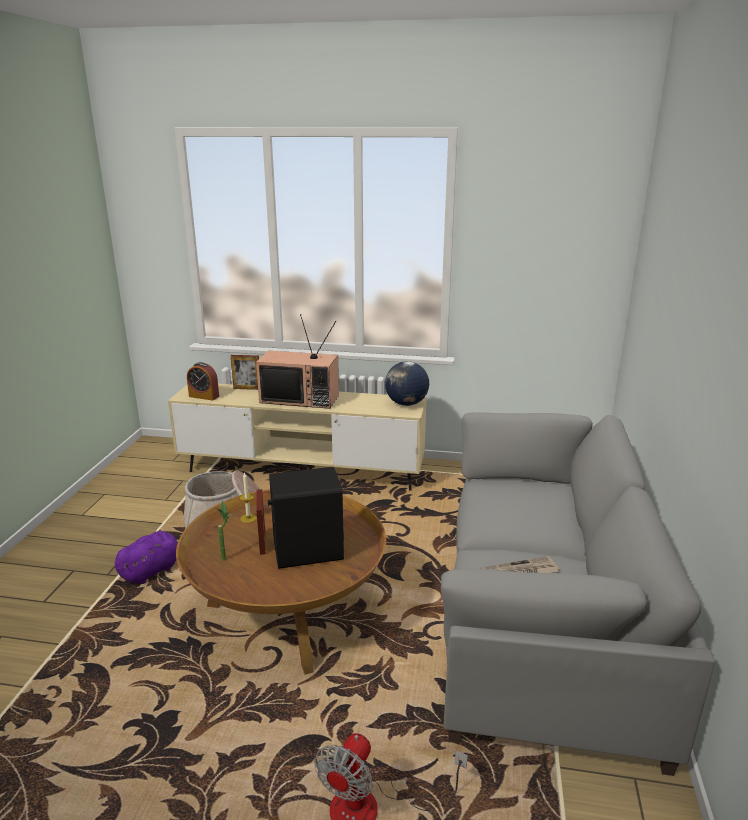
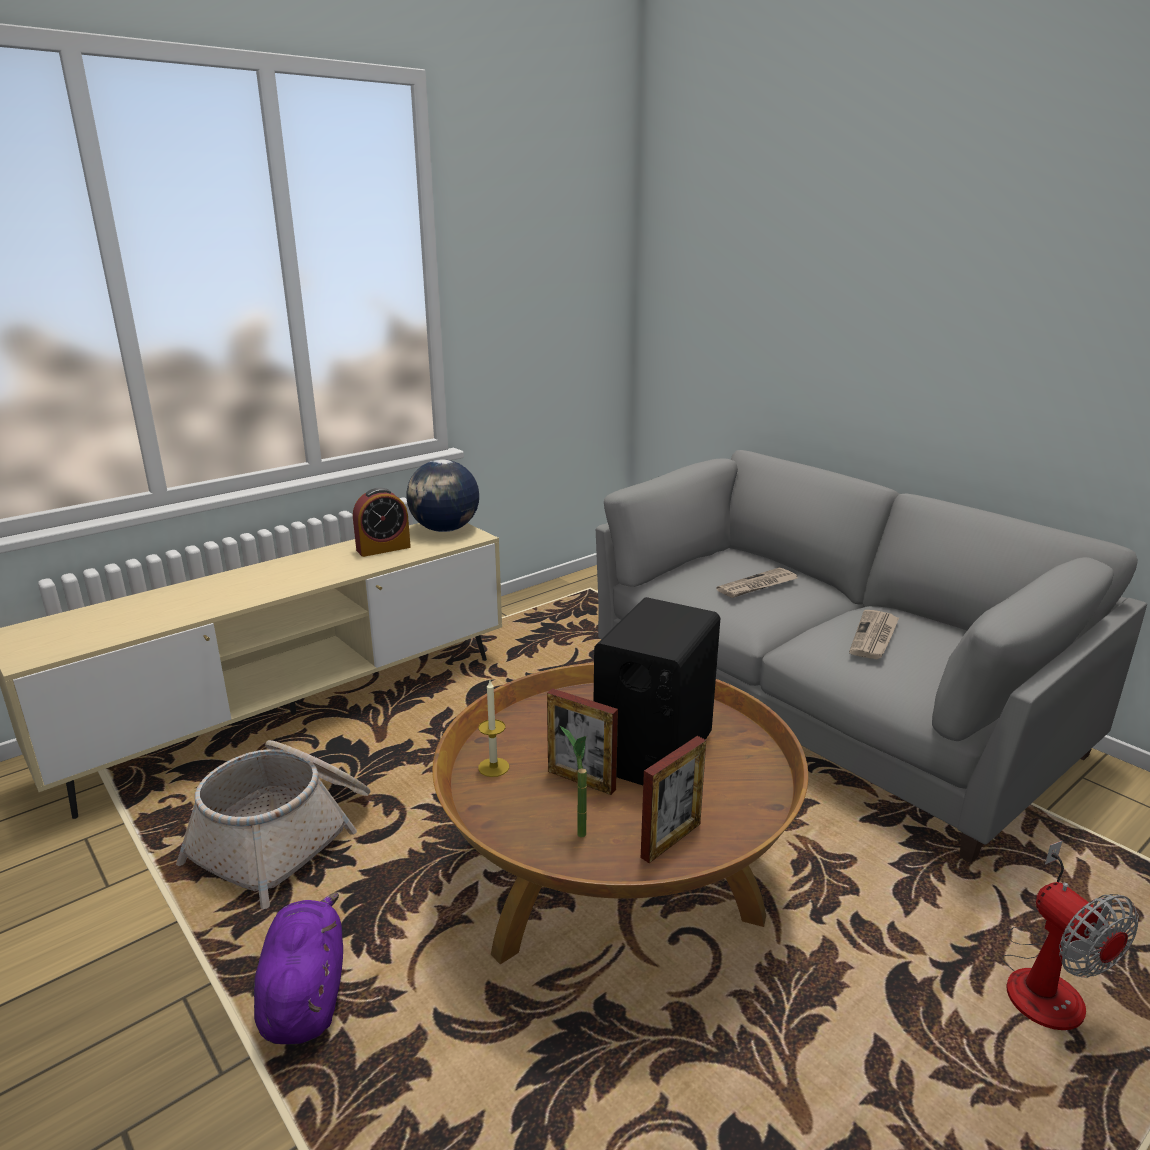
camera: 50 degrees left, 0 degrees up
alarm clock [187,362,219,401] -> alarm clock moved to [353,488,411,557]
picture frame [231,355,259,390] -> picture frame moved to [641,736,706,863]
television [256,314,339,409] -> none
none -> newspaper [716,567,798,598]

